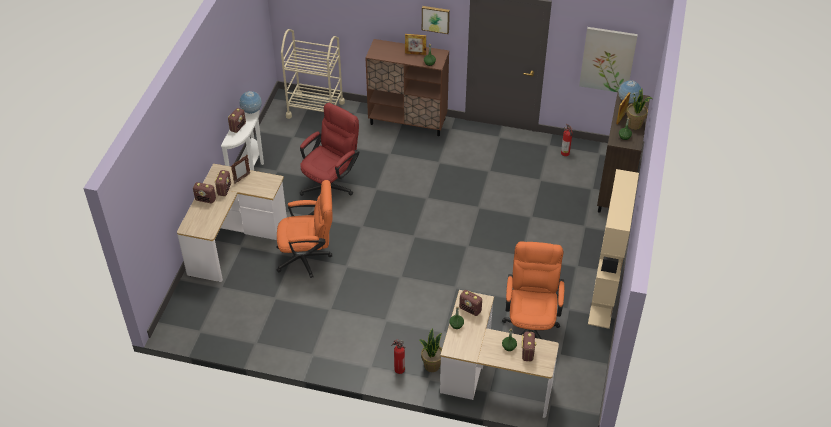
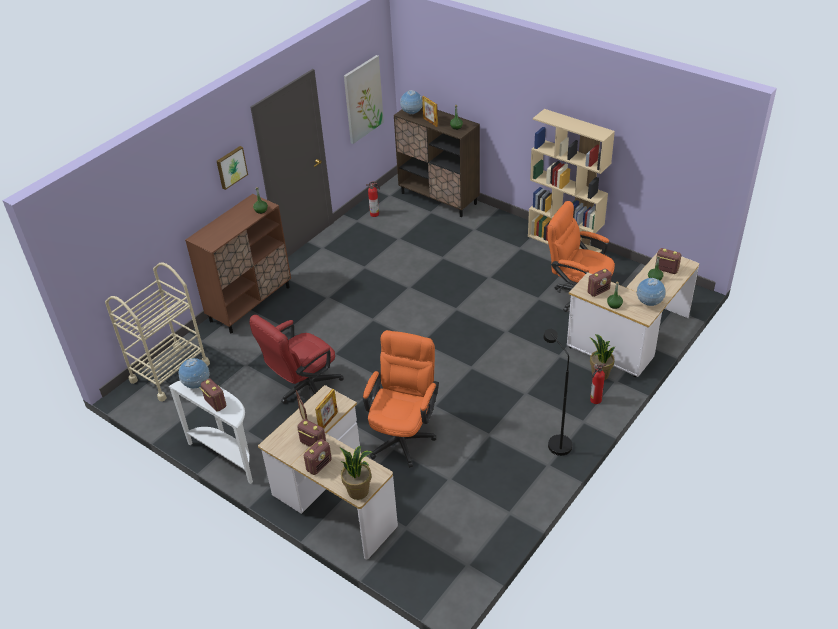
camera: 65 degrees left, 5 degrees down
red office chair [300,103,359,196] -> red office chair turned 105 degrees counterclockwise [249,315,344,404]
picture frame [405,34,426,55] -> picture frame moved to [315,389,338,428]
potted plant [626,88,653,130] -> potted plant moved to [340,446,372,500]
none -> black floor lamp [543,329,573,456]
none -> globe [636,278,666,306]

